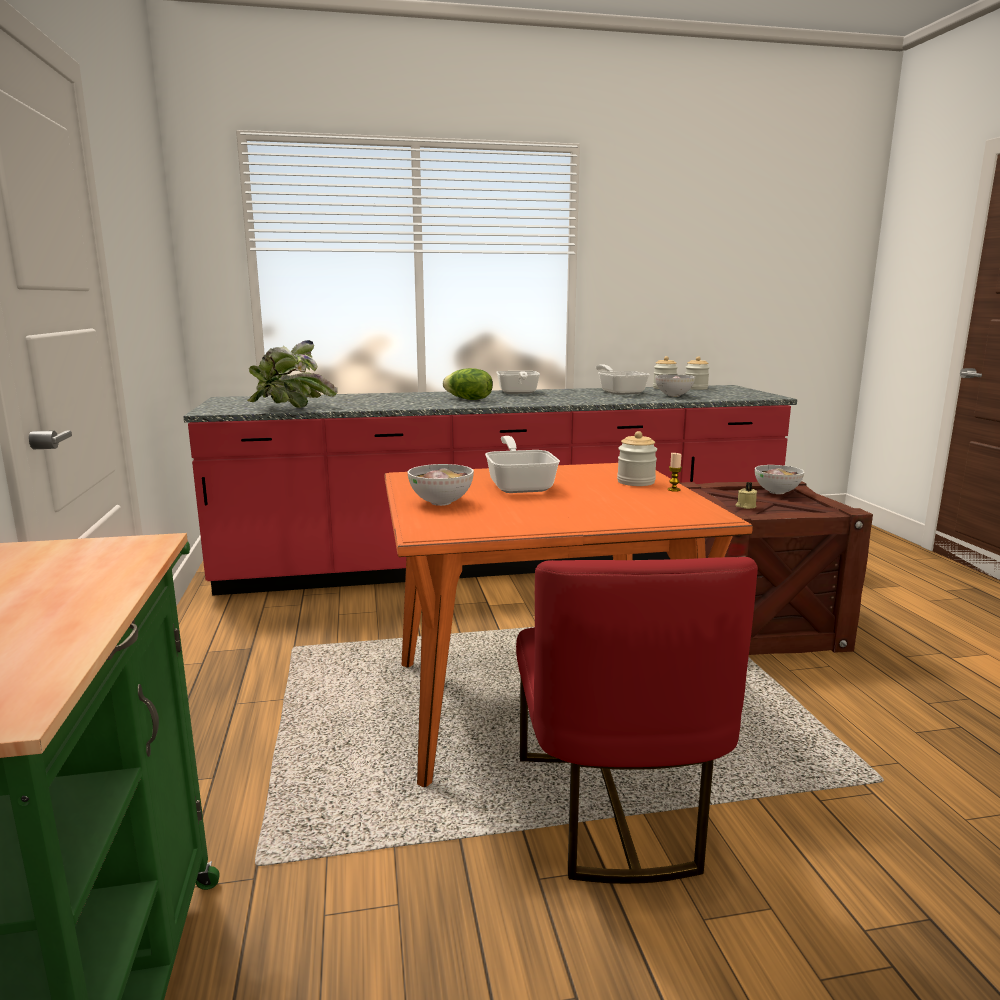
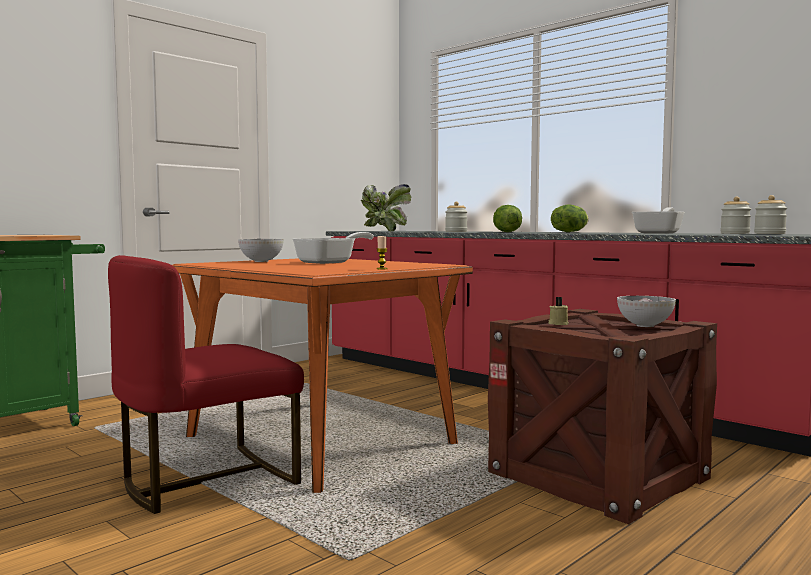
camera: 55 degrees right, 10 degrees down
frying pan [496,371,540,394] -> lettuce [551,204,589,232]
jar [617,431,657,486] -> jar moved to [445,202,467,232]
bowl [655,374,695,397] -> none

